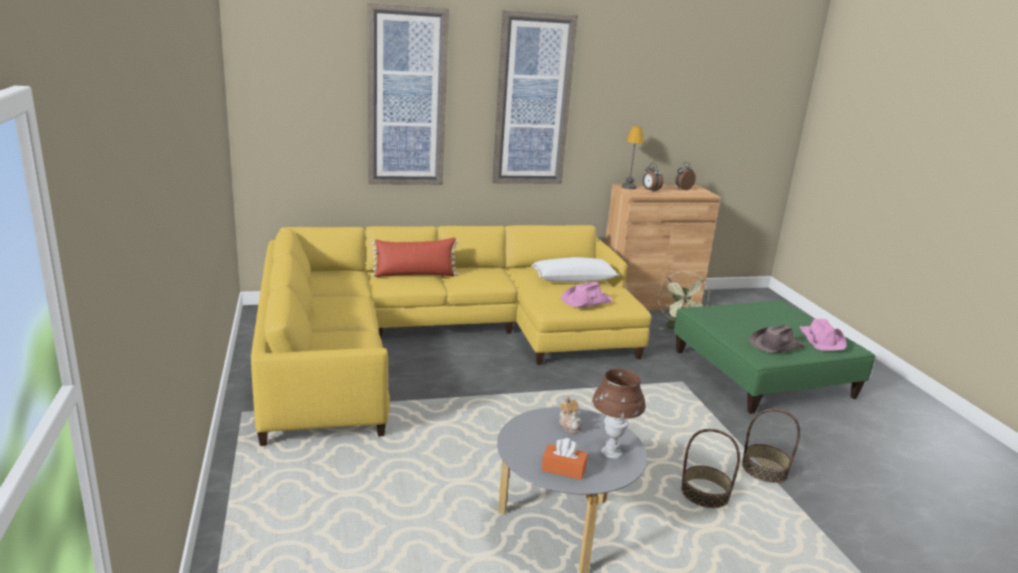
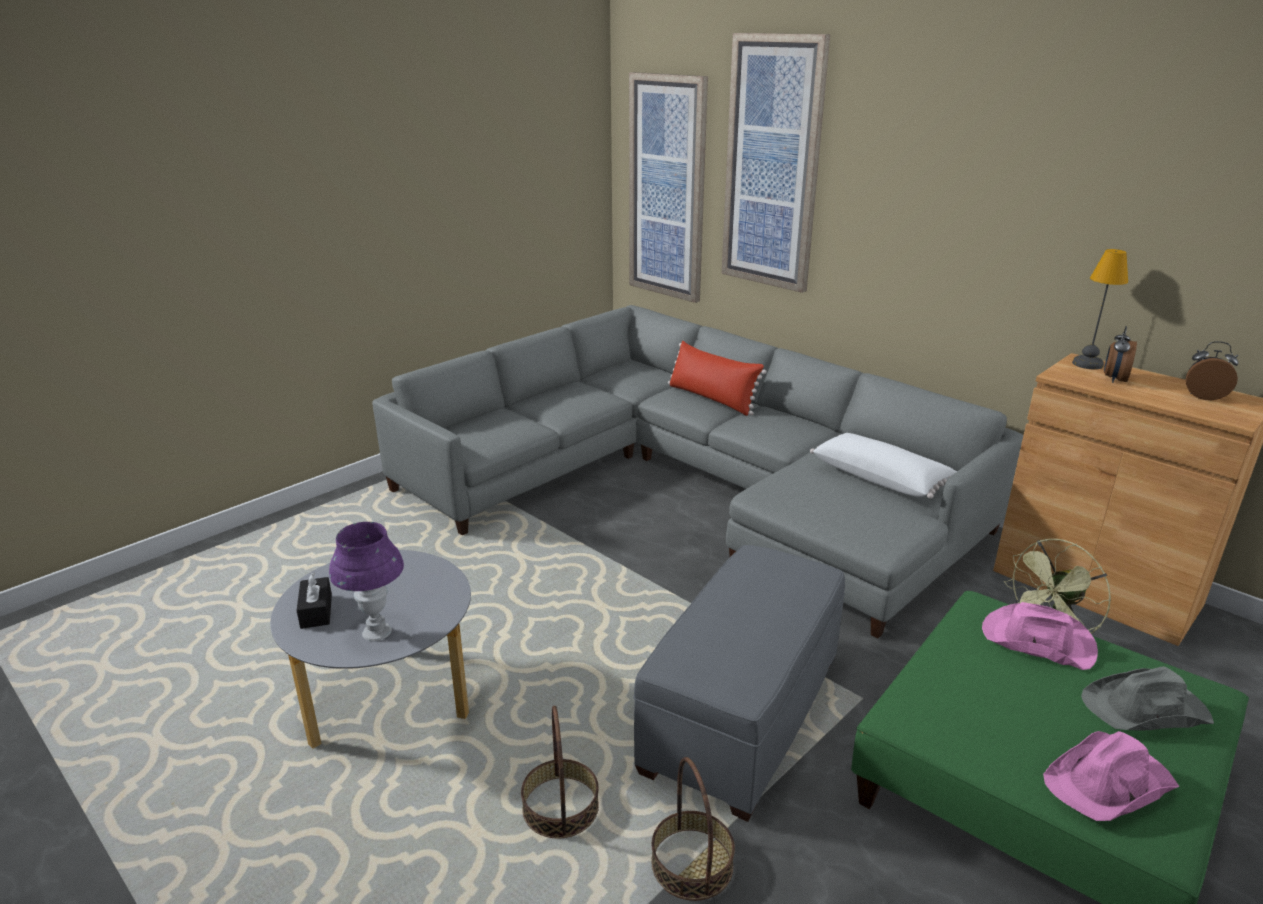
camera: 60 degrees right, 5 degrees up
yellow sofa [251,225,651,446] -> grey sofa [372,305,1023,638]
picture [492,10,578,184] -> picture moved to [629,72,708,303]
orange tissue box [542,438,588,480] -> black tissue box [296,572,332,629]
teapot [559,397,582,434] -> none
pink hat [561,282,613,307] -> pink hat moved to [982,602,1098,670]
brown table lamp [592,369,645,459] -> purple table lamp [329,522,404,641]
brown hat [748,325,805,353] -> none
none -> grey ottoman [633,545,845,822]
none -> grey hat [1081,667,1214,731]

